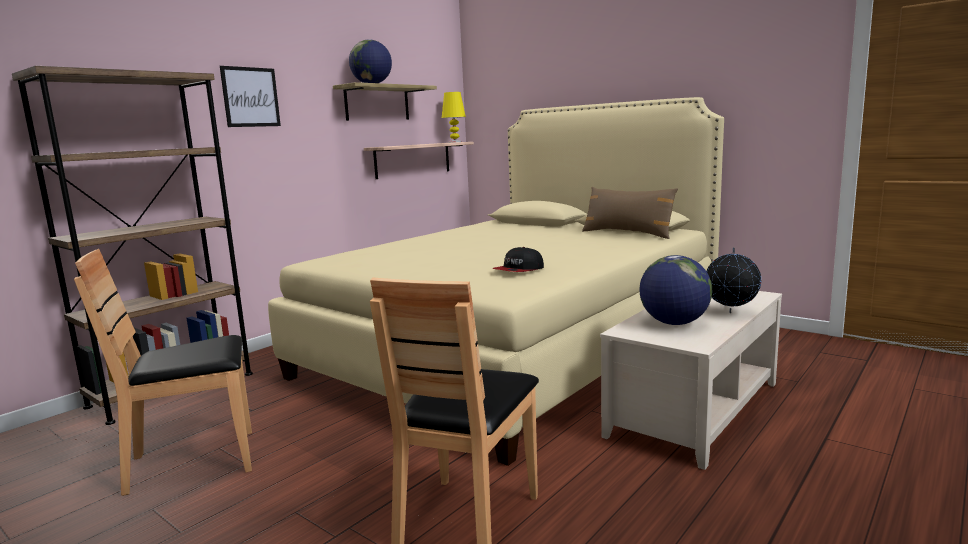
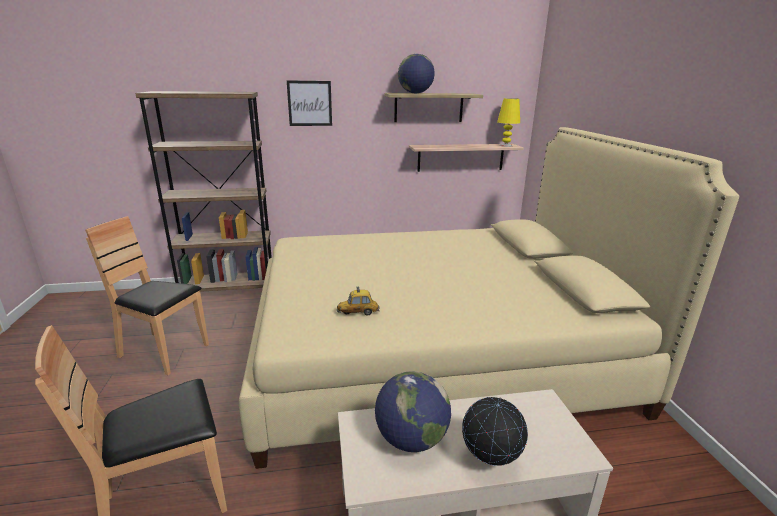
camera: 40 degrees right, 10 degrees up
cap [492,247,544,272] -> toy car [337,287,380,315]
brown pillow [582,187,678,239] -> none

